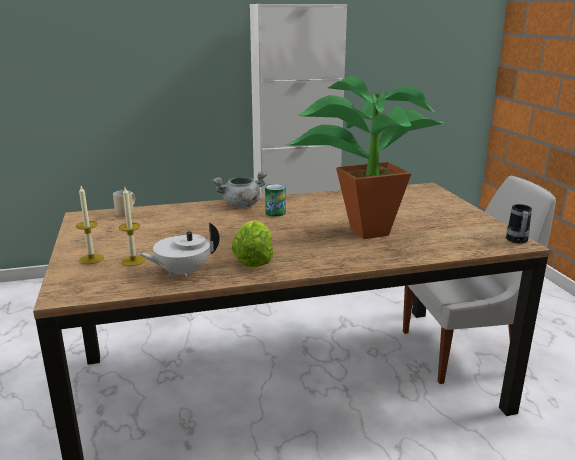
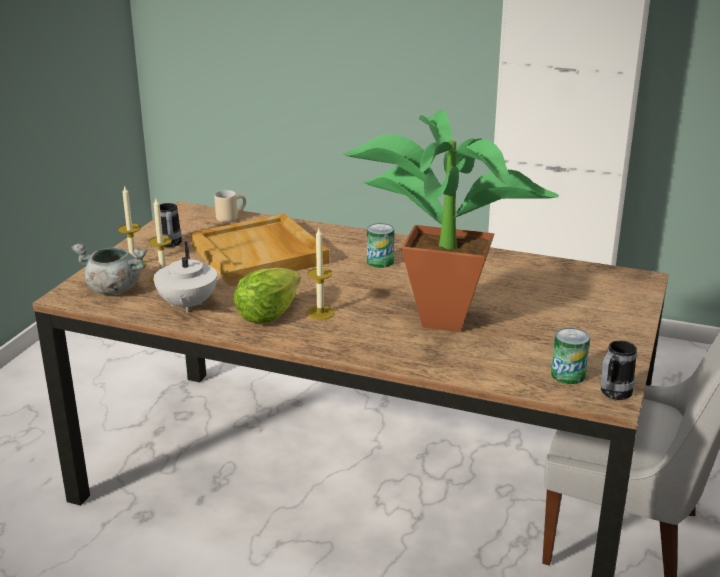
camera: 35 degrees right, 5 degrees up
white teapot [137,222,219,278] -> white teapot turned 105 degrees counterclockwise [153,241,217,313]
grey cooking pot [212,172,267,208] -> grey cooking pot moved to [71,243,147,295]
none -> mug [160,203,182,247]
none -> beige tray [190,214,330,286]
none -> candle [306,228,335,320]
none -> can [551,328,590,384]

